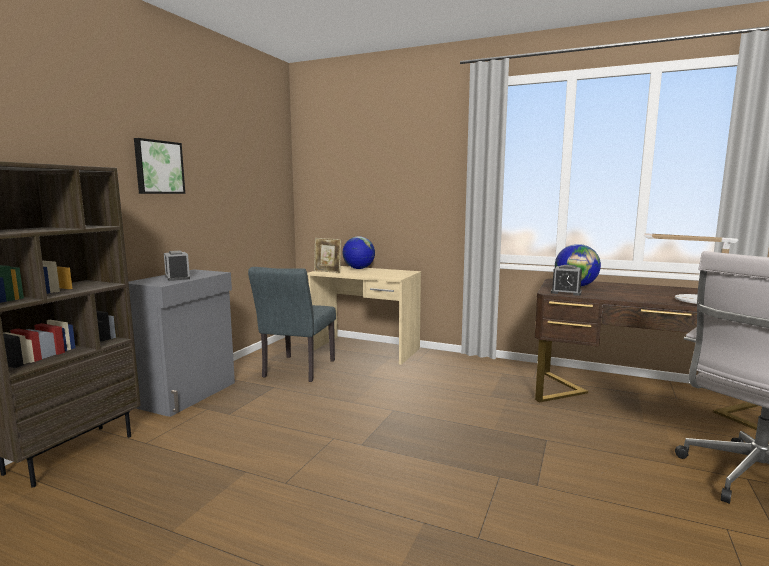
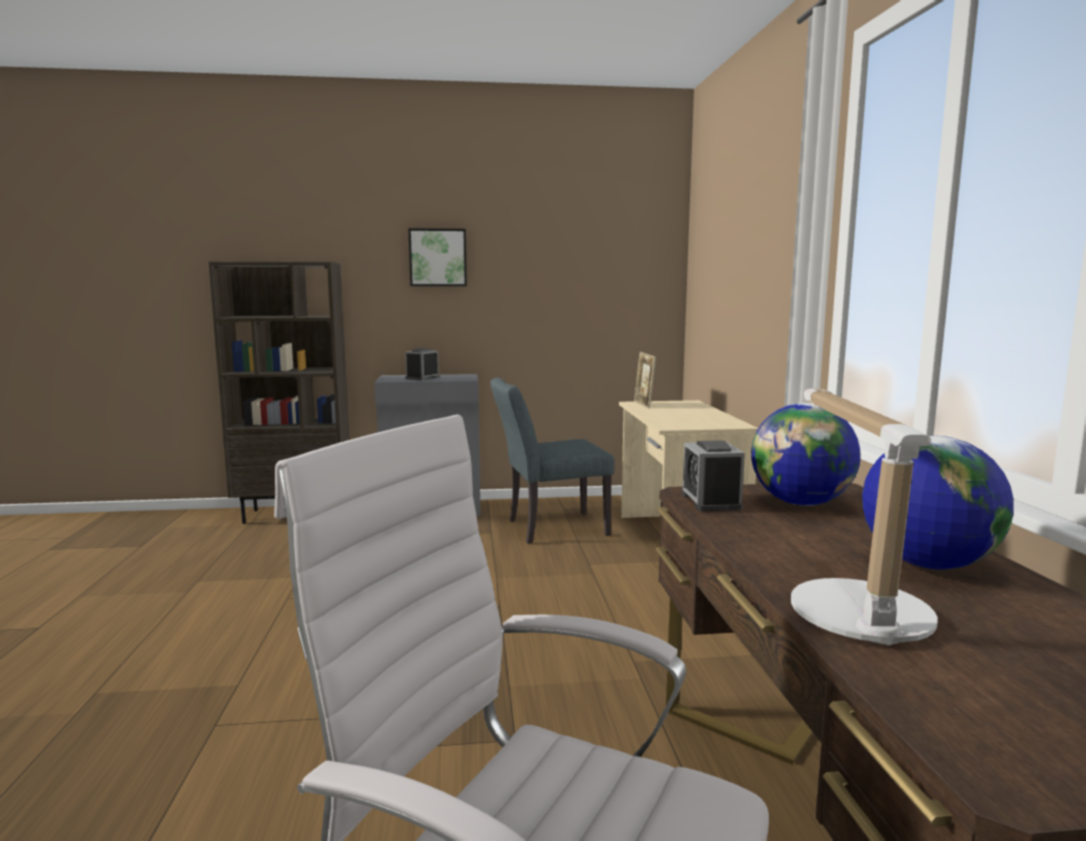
camera: 60 degrees right, 0 degrees up
globe [343,236,375,269] -> globe moved to [862,436,1014,570]

